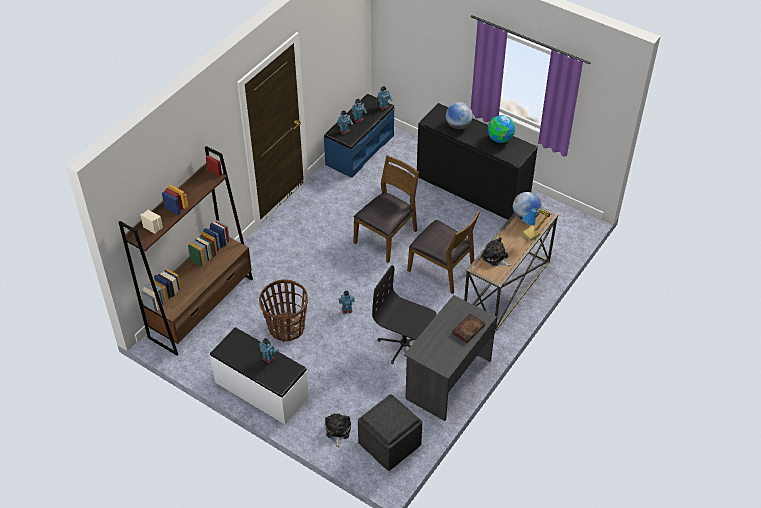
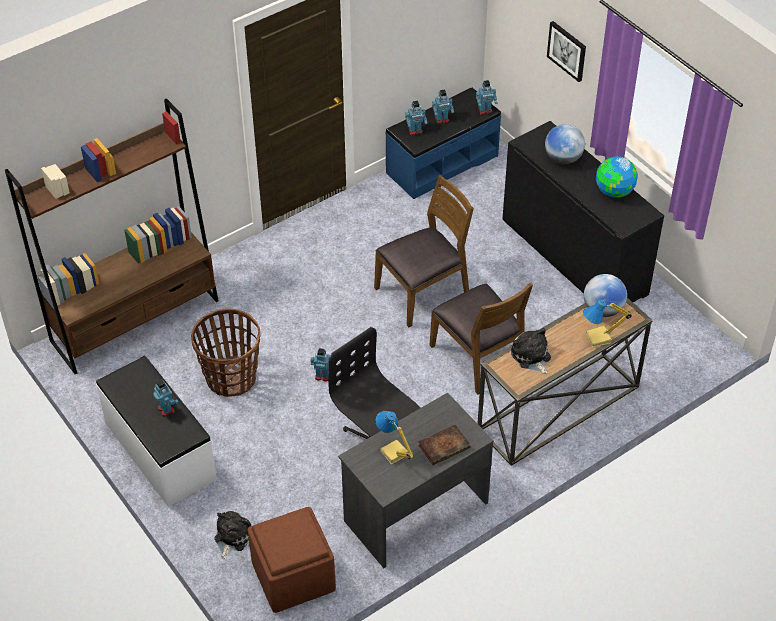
camera: 20 degrees right, 0 degrees up
grey ottoman [358,394,422,471] -> brown ottoman [248,507,336,613]
none -> table lamp [376,411,415,465]
none -> picture [547,21,586,82]

